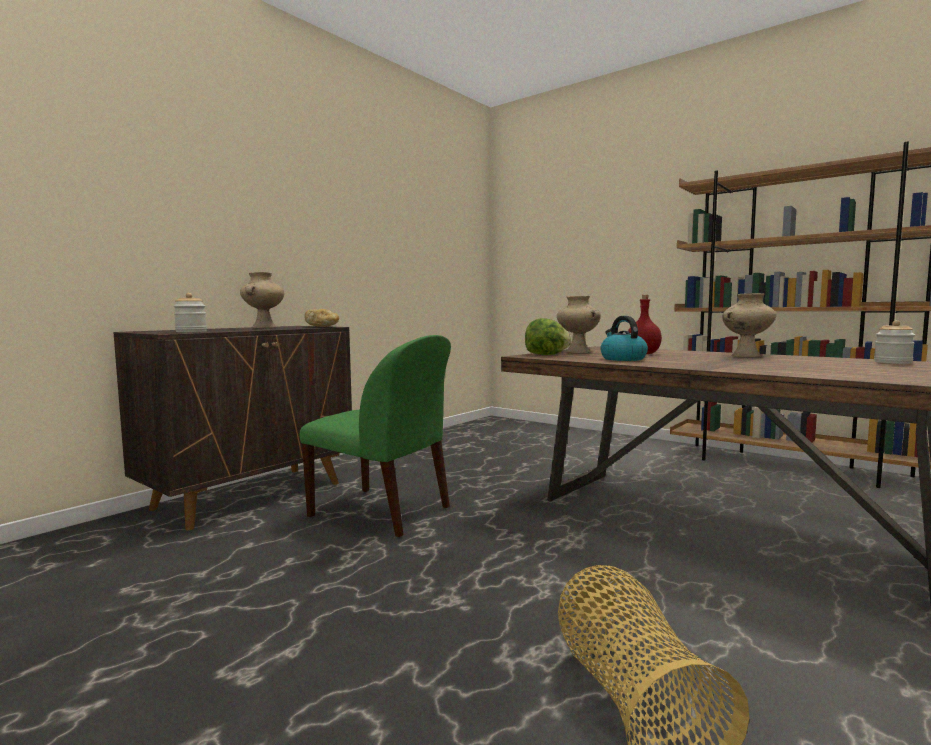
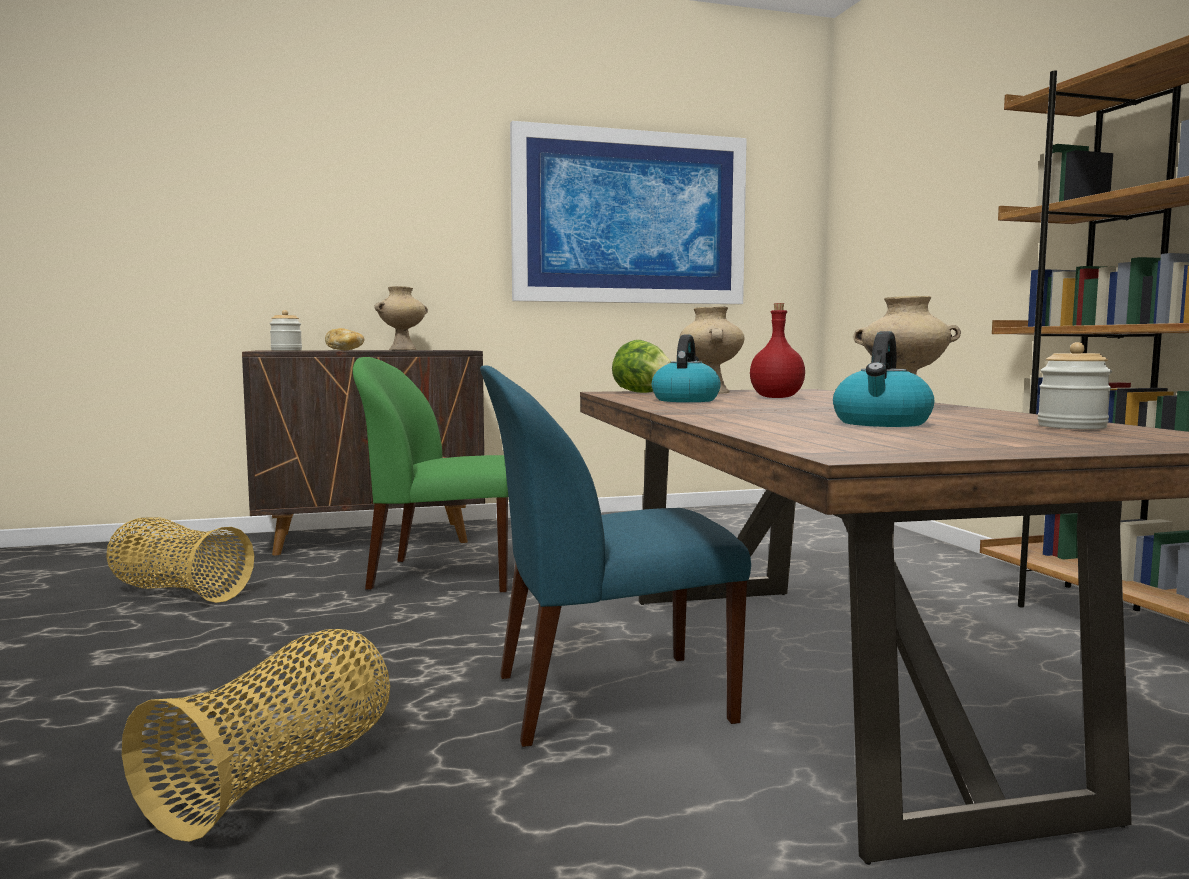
camera: 35 degrees right, 0 degrees up
green chair [299,335,451,537] -> green chair turned 120 degrees clockwise [353,357,509,593]
bread [304,309,339,327] -> bread moved to [325,328,364,350]
none -> basket [106,517,254,603]
none -> blue chair [480,365,751,747]
none -> picture [510,121,747,304]
none -> kettle [833,331,934,427]

